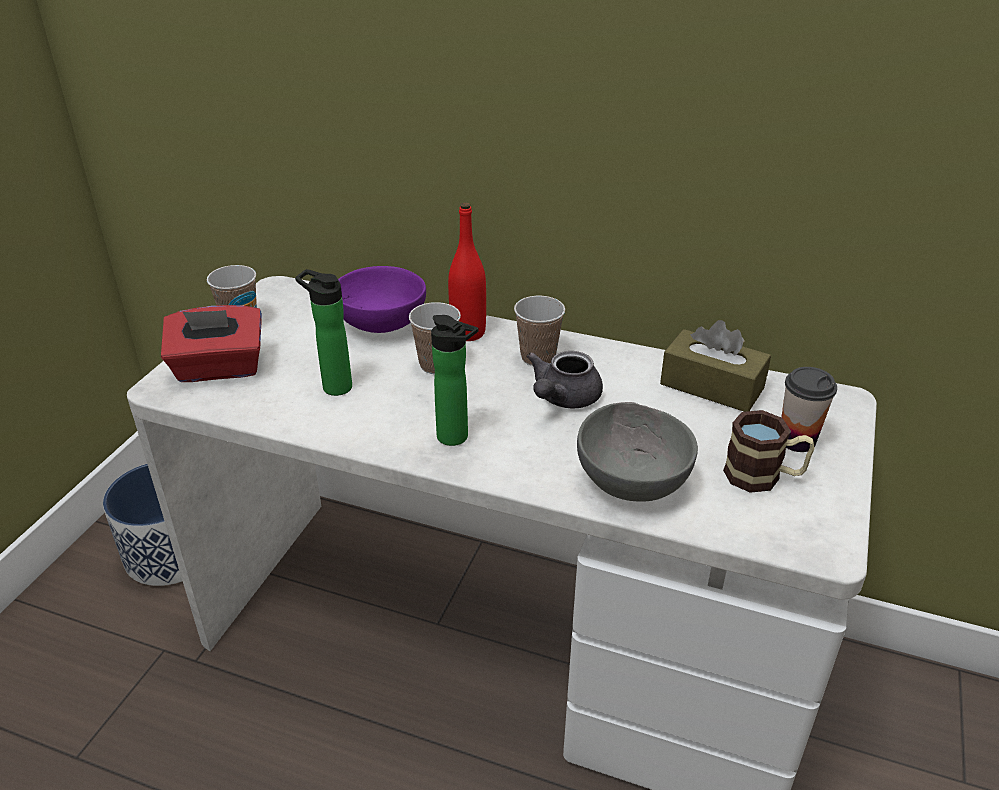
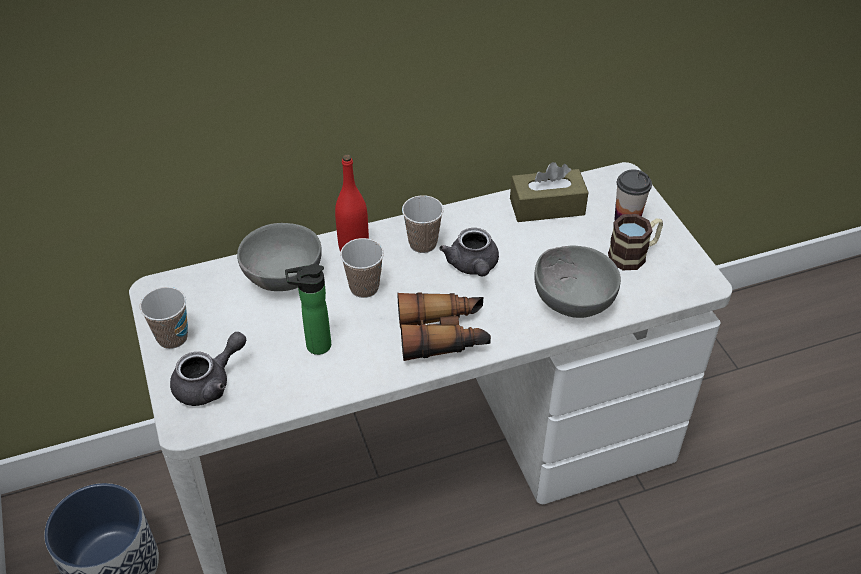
camera: 40 degrees left, 10 degrees up
red tissue box [161,305,262,382] -> grey teapot [170,332,246,406]
purple bowl [338,266,426,333] -> grey bowl [237,223,322,291]
bottle [431,315,478,446] -> binoculars [398,292,491,361]

